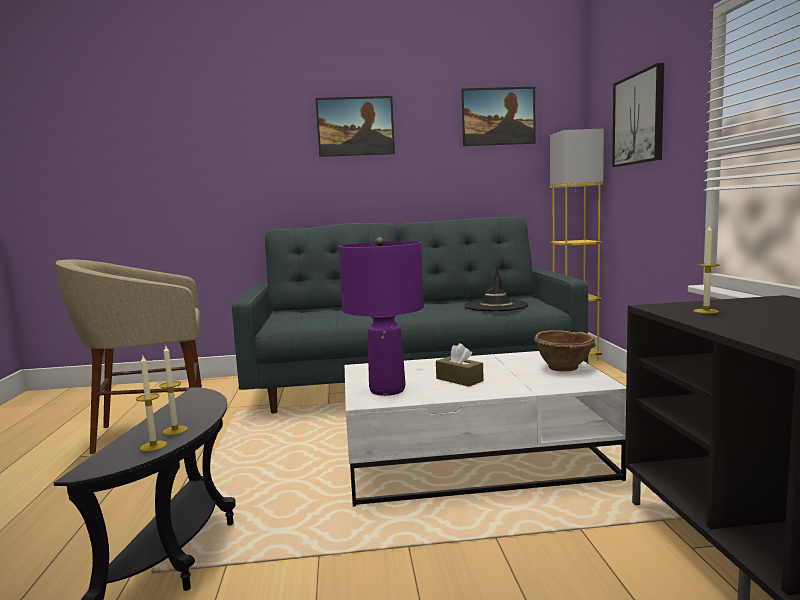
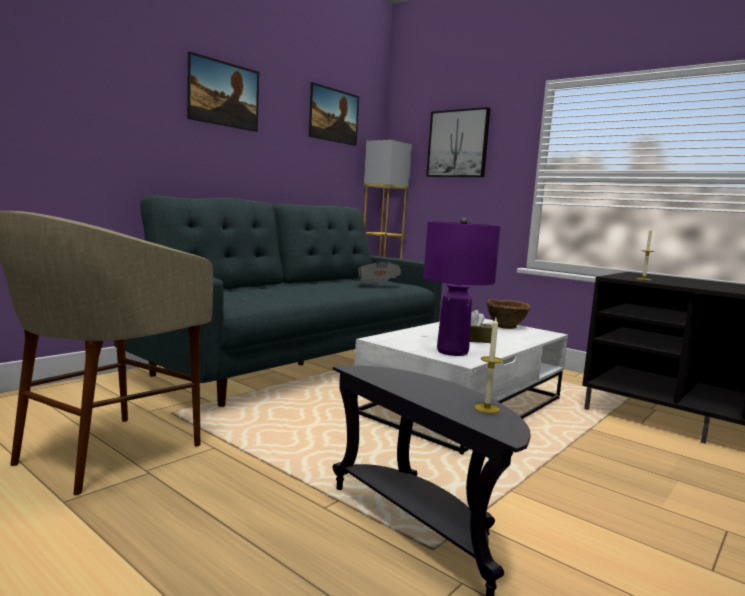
camera: 45 degrees left, 0 degrees up
candle [159,346,188,435] -> none
black hat [464,268,528,311] -> newspaper [358,261,402,282]

